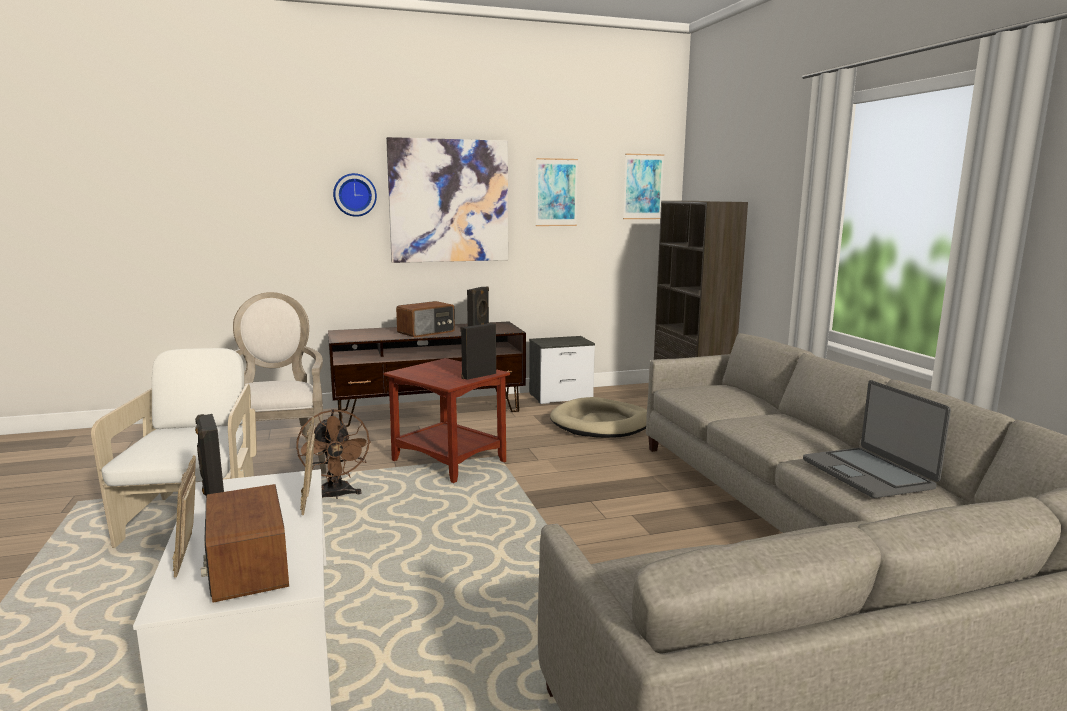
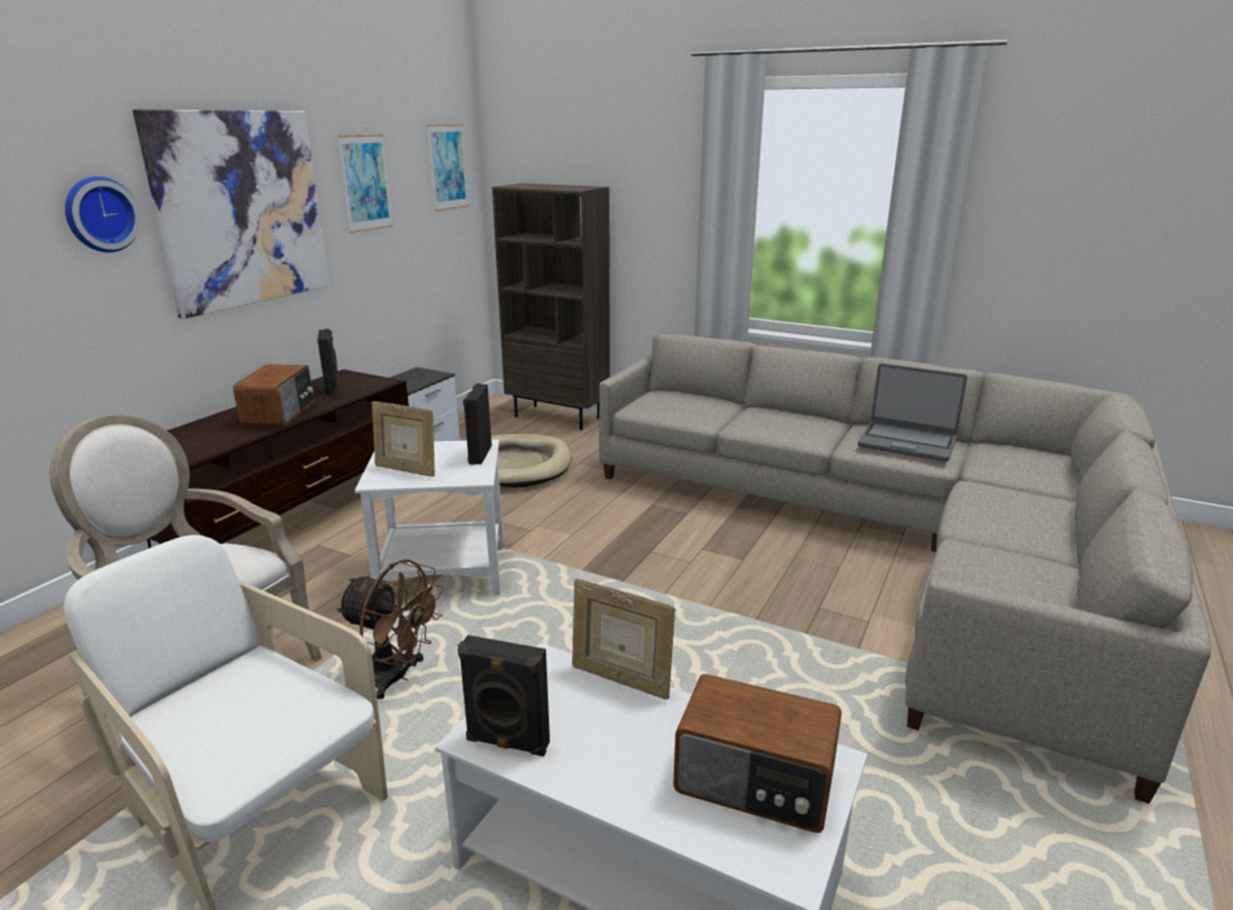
camera: 45 degrees left, 10 degrees up
picture frame [172,455,196,577] -> picture frame moved to [372,401,435,477]
brown side table [383,358,510,483] -> white side table [355,439,504,595]

